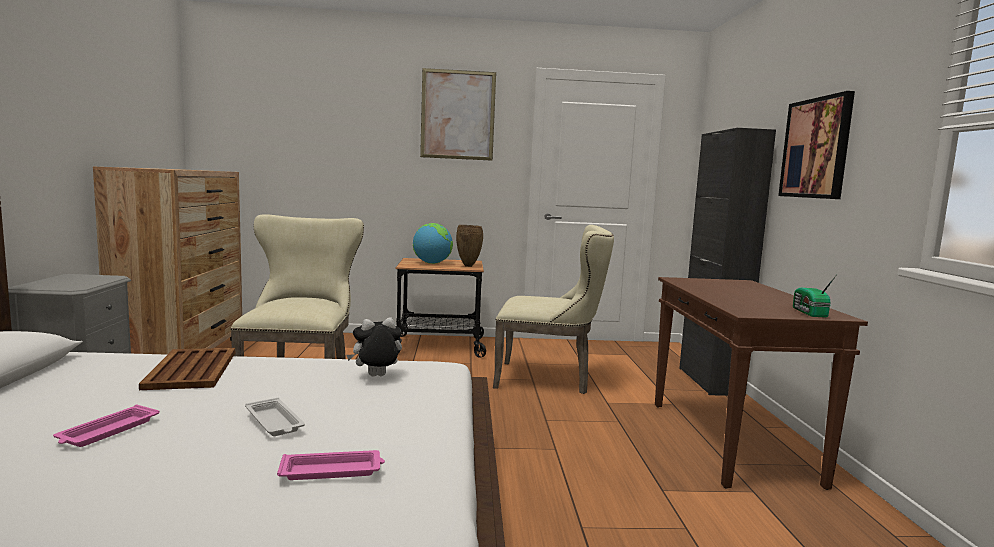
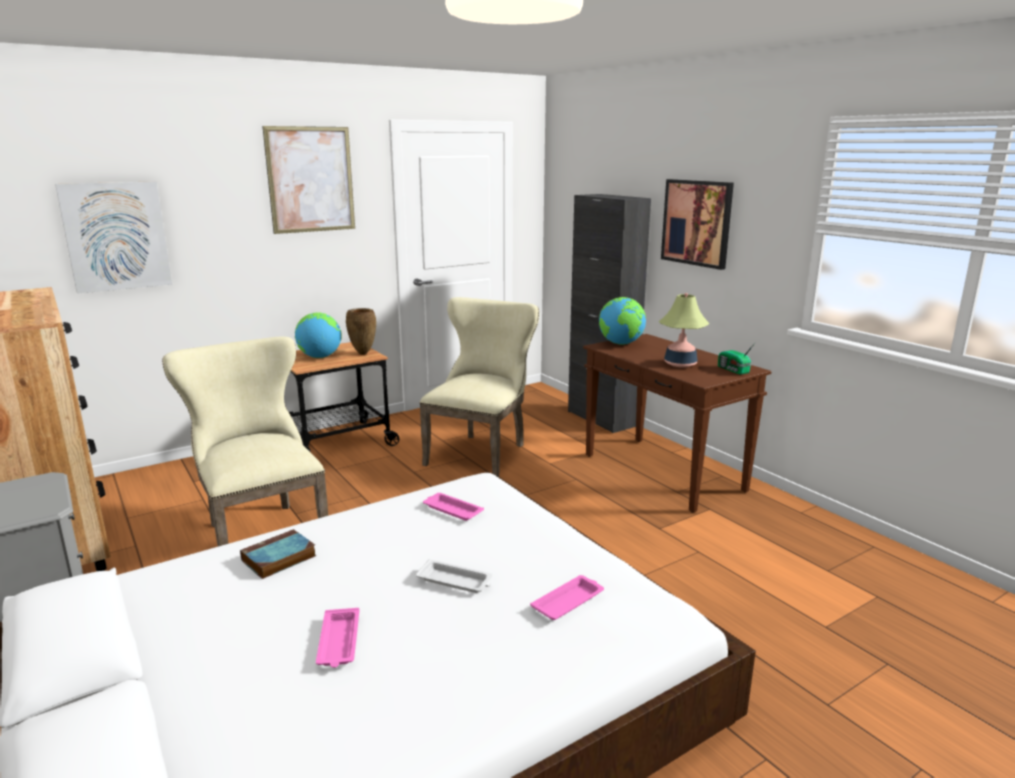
camera: 30 degrees left, 10 degrees up
brown tray [139,348,235,390] -> book [240,529,316,579]
plush toy [347,317,402,376] -> pink tray [423,493,484,521]
beige chair [493,225,614,394] -> beige chair turned 45 degrees counterclockwise [419,297,539,478]
none -> picture [55,181,172,294]
none -> globe [599,297,646,345]
none -> table lamp [659,293,709,368]

